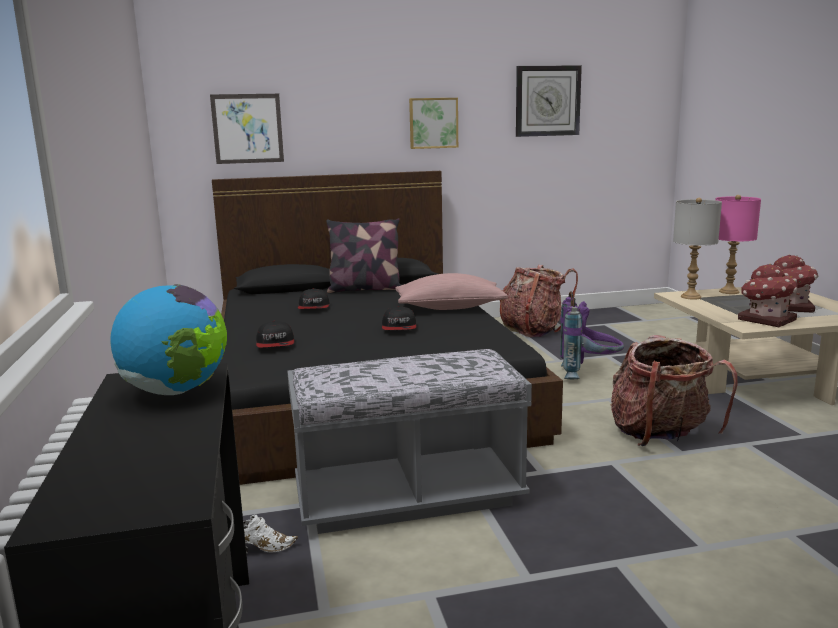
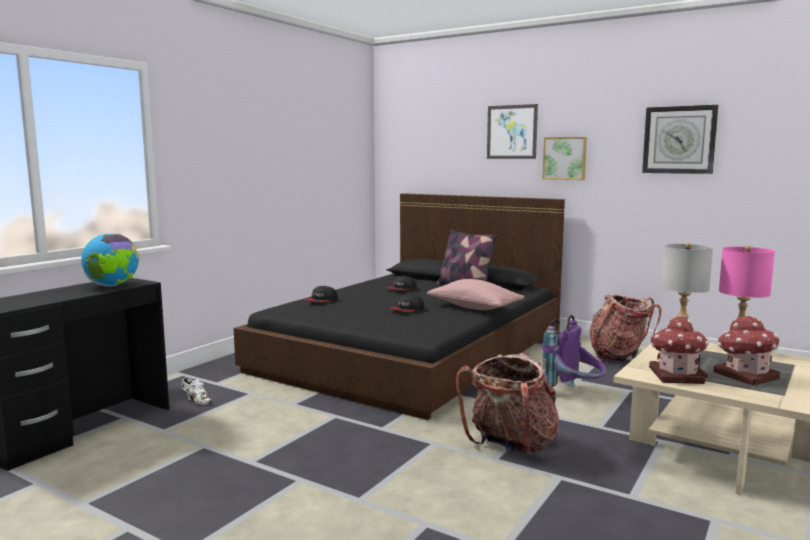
camera: 45 degrees right, 5 degrees down
picture [210,94,284,164] -> picture moved to [487,104,538,159]
grey bench [287,349,532,534] -> none

